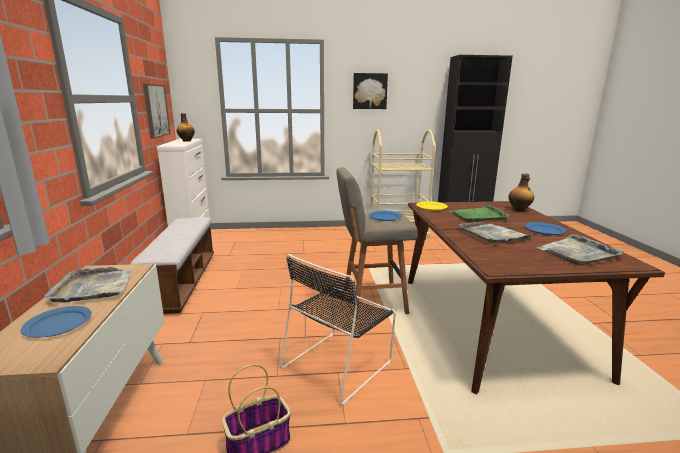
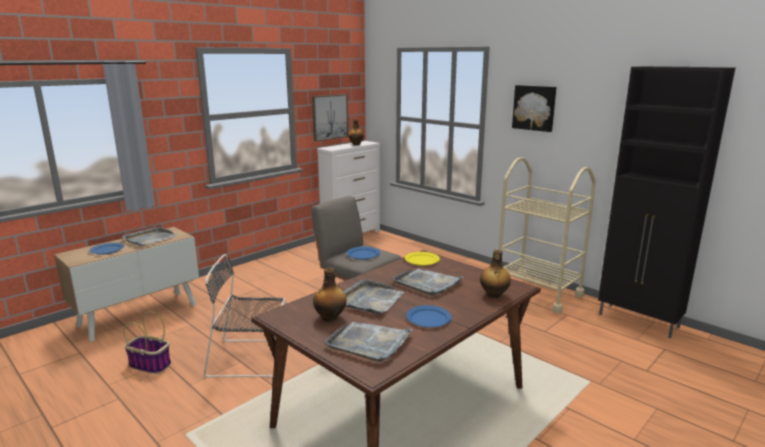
camera: 50 degrees right, 0 degrees up
bench [128,217,214,314] -> none
green tray [450,205,510,222] -> grey tray [392,269,463,296]
none -> bottle [313,268,347,322]

